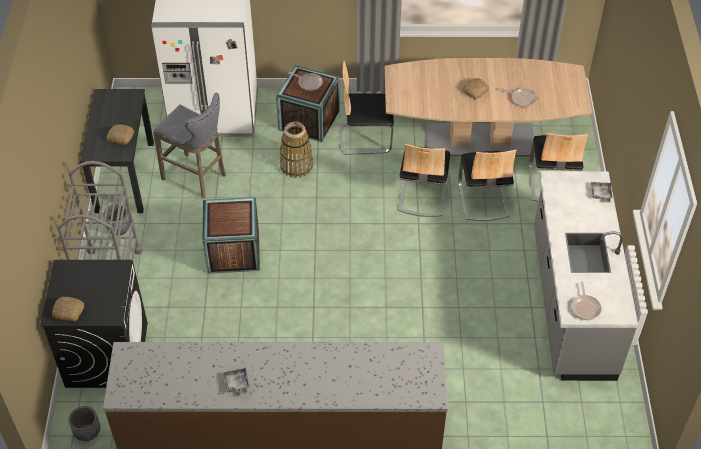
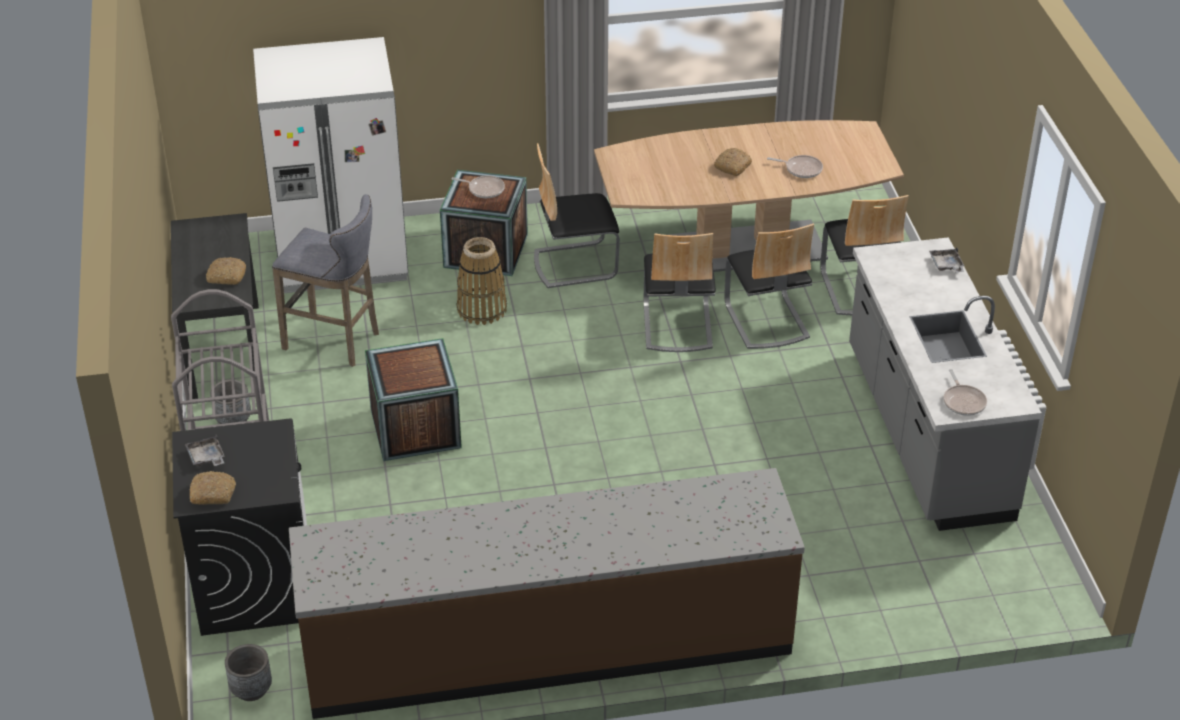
camera: 10 degrees left, 10 degrees down
grey tray [223,368,250,395] -> grey tray moved to [185,435,225,466]

